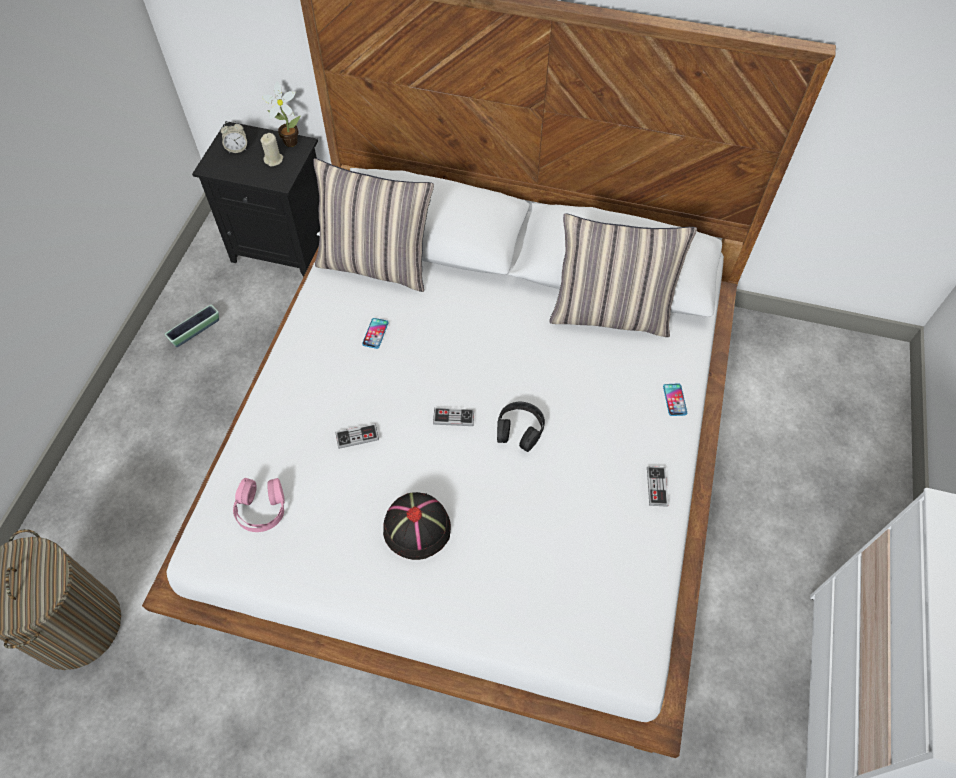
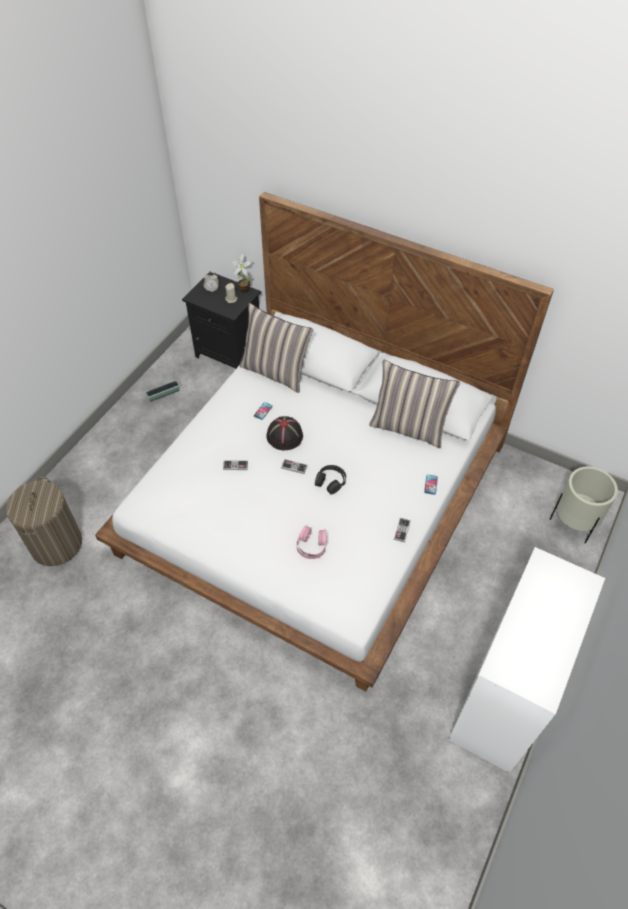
camera: 15 degrees right, 5 degrees down
pink headphones [233,478,285,532] -> pink headphones moved to [296,526,327,559]
black hat [383,492,451,560] -> black hat moved to [266,416,303,450]
none -> beige planter [550,466,618,543]

